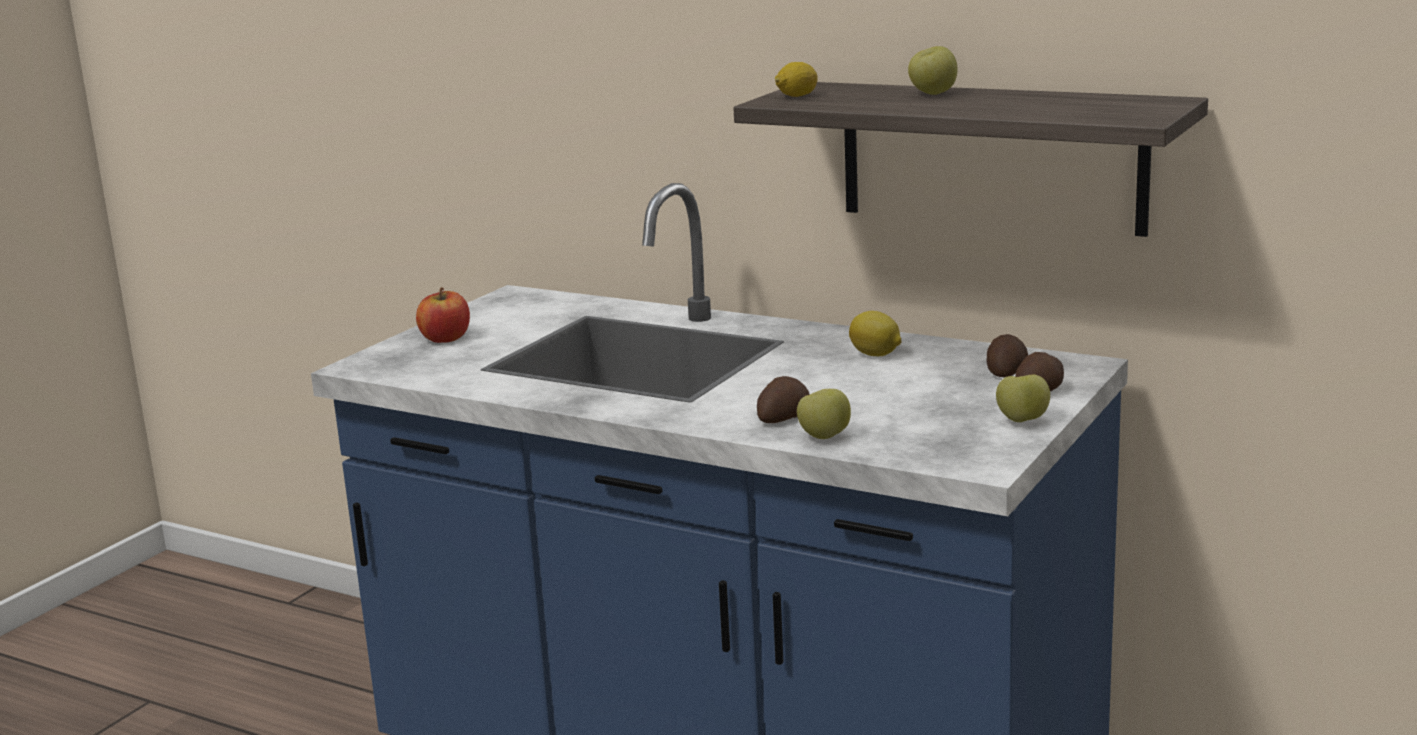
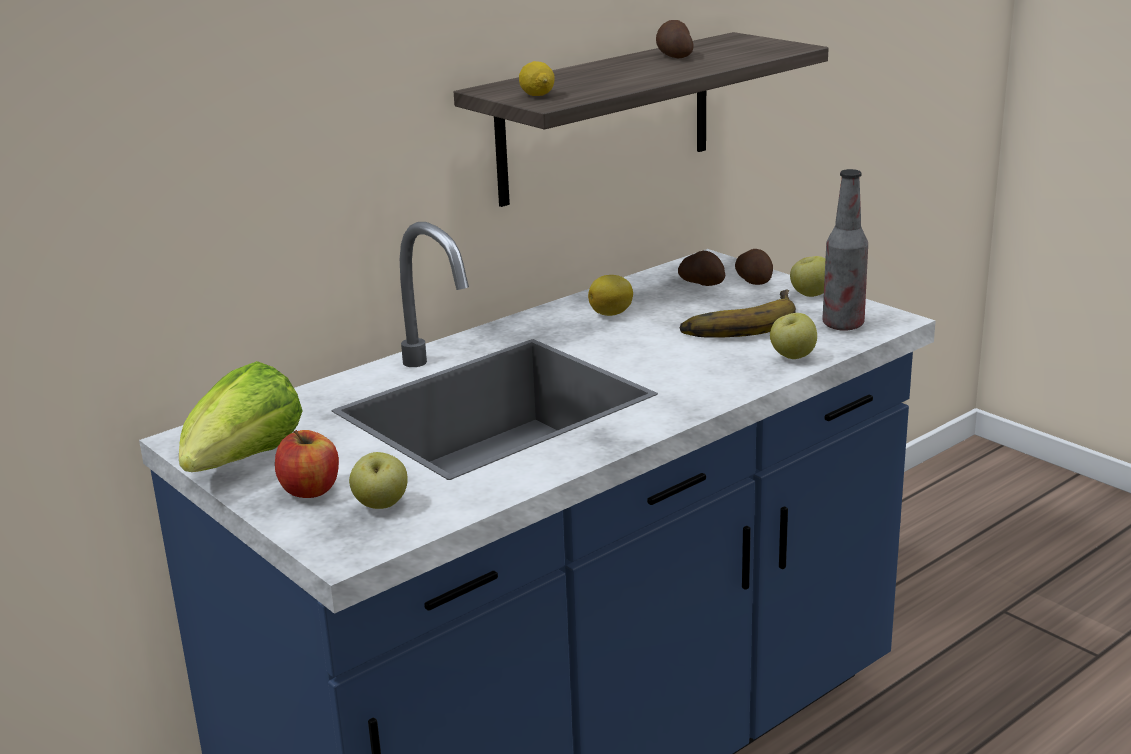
camera: 70 degrees left, 5 degrees up
potato [757,376,810,423] -> potato moved to [656,20,694,58]
apple [908,46,957,95] -> apple moved to [349,452,408,509]
none -> lettuce [179,361,303,472]
none -> banana [680,289,796,338]
none -> bottle [823,169,868,331]

